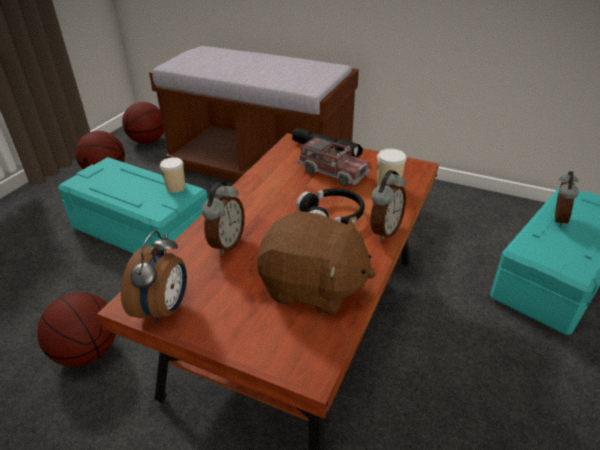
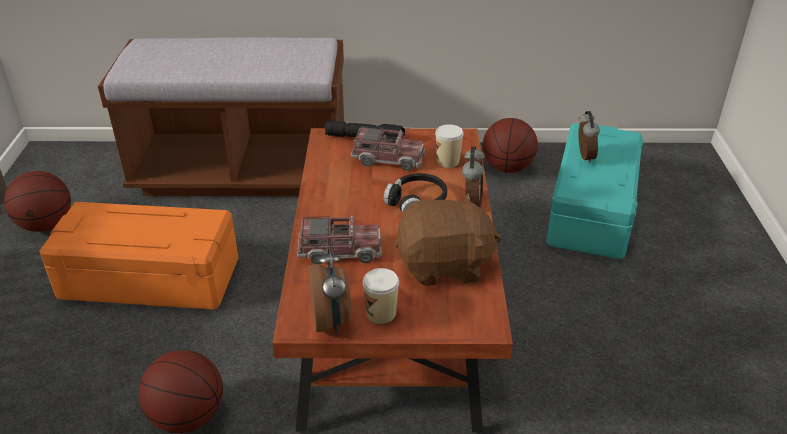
camera: 25 degrees left, 0 degrees up
turquoise storage box [58,157,208,254] -> orange storage box [39,202,239,310]
basketball [122,102,164,144] -> basketball moved to [483,118,538,173]
cup [160,157,185,193] -> cup moved to [363,268,399,324]
alarm clock [202,182,245,255] -> toy truck [297,216,382,264]

